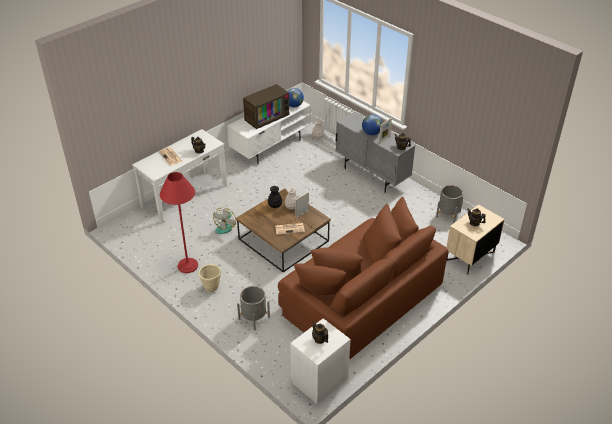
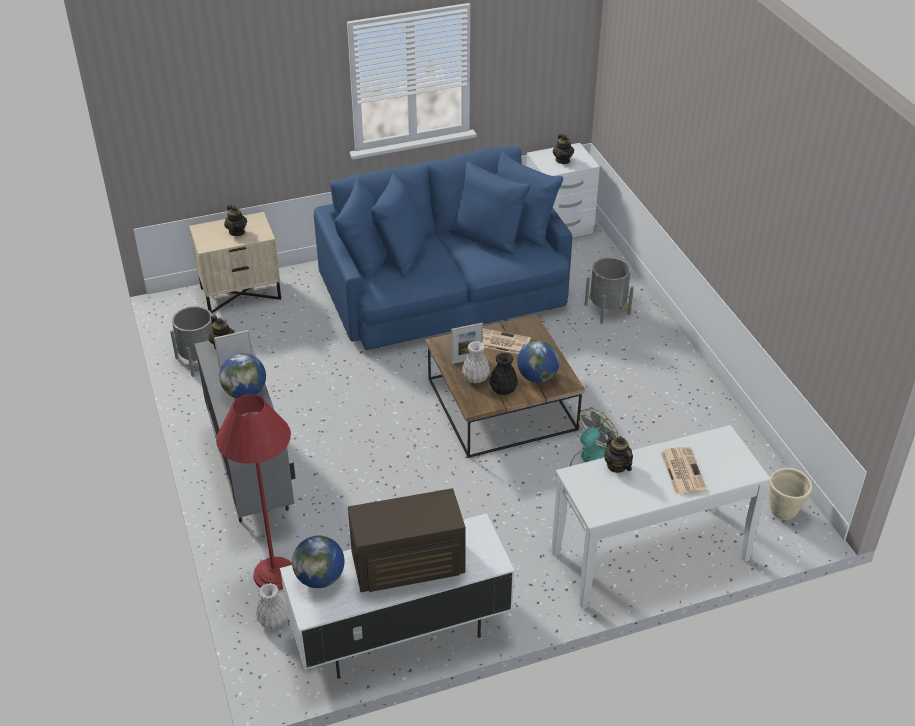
camera: 155 degrees left, 0 degrees up
red floor lamp [160,172,198,273] -> red floor lamp moved to [216,394,292,590]
beige planter [199,264,221,292] -> beige planter moved to [769,468,812,520]
brown sofa [278,197,448,360] -> blue sofa [314,146,572,350]
none -> globe [517,340,560,383]

